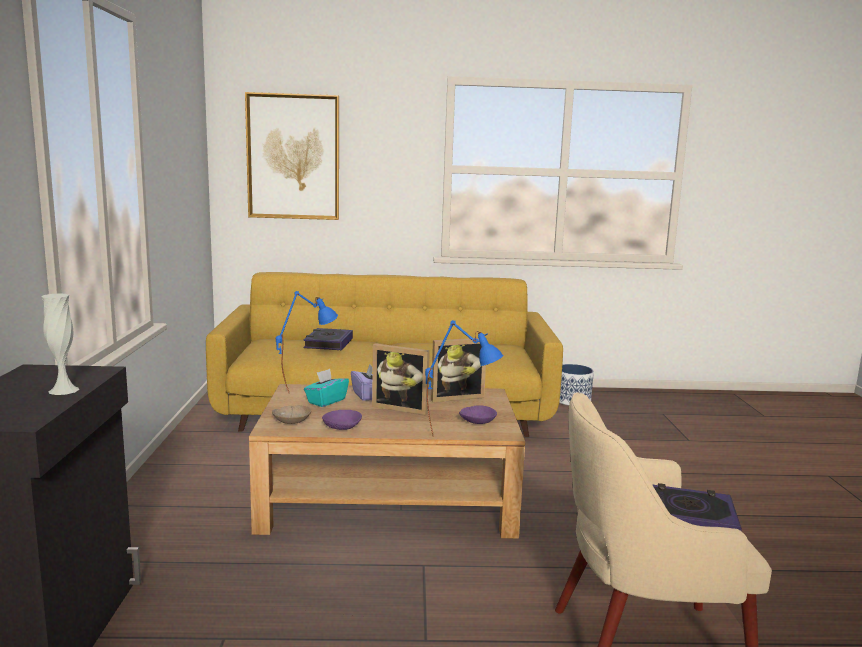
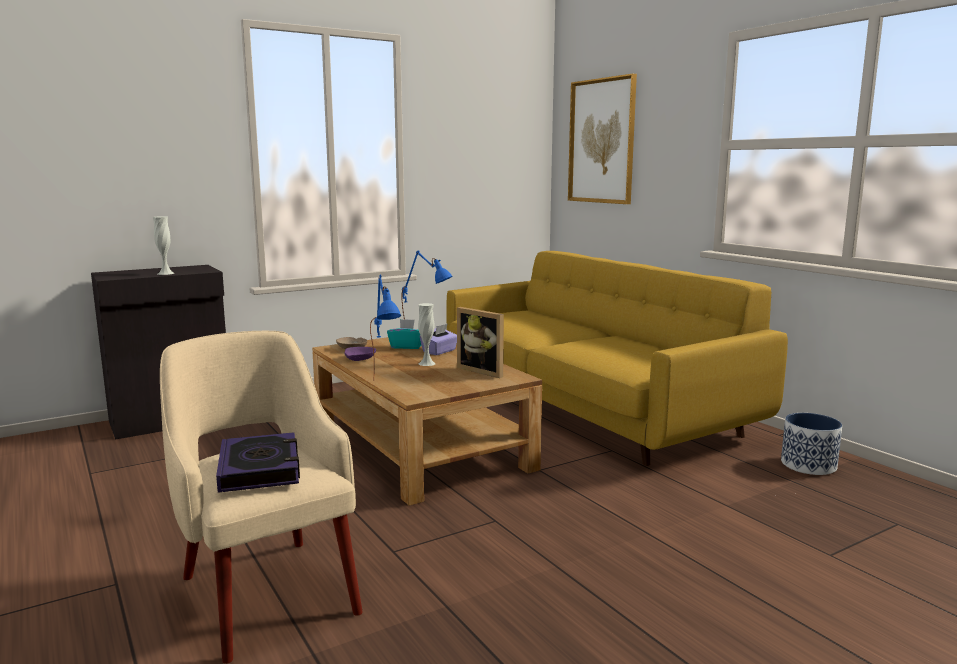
camera: 60 degrees right, 0 degrees up
book [304,328,353,350] -> none
picture frame [372,343,430,415] -> white vase [418,303,435,366]
purple bowl [459,406,497,424] -> none

